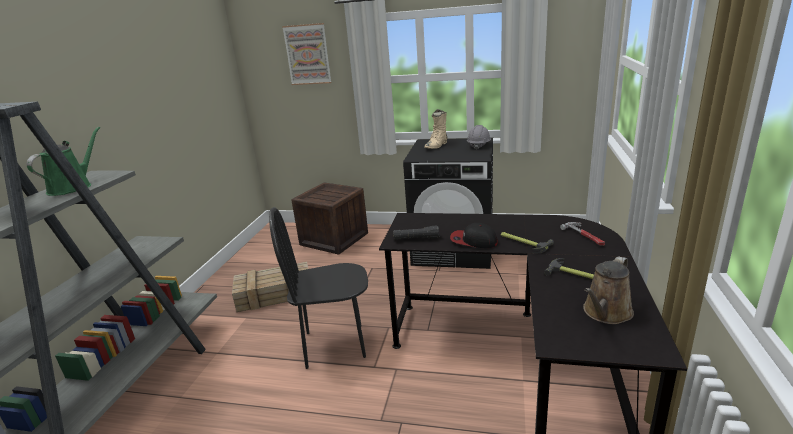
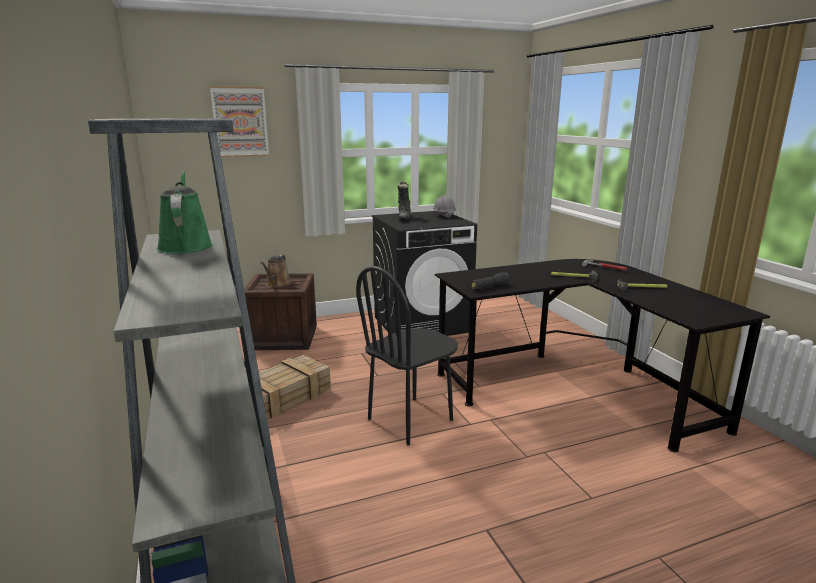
camera: 35 degrees left, 5 degrees down
beige boot [424,109,447,149] -> black boot [398,182,411,220]
cap [450,223,498,248] -> none
brown watering can [583,256,634,324] -> brown watering can moved to [260,255,292,288]

